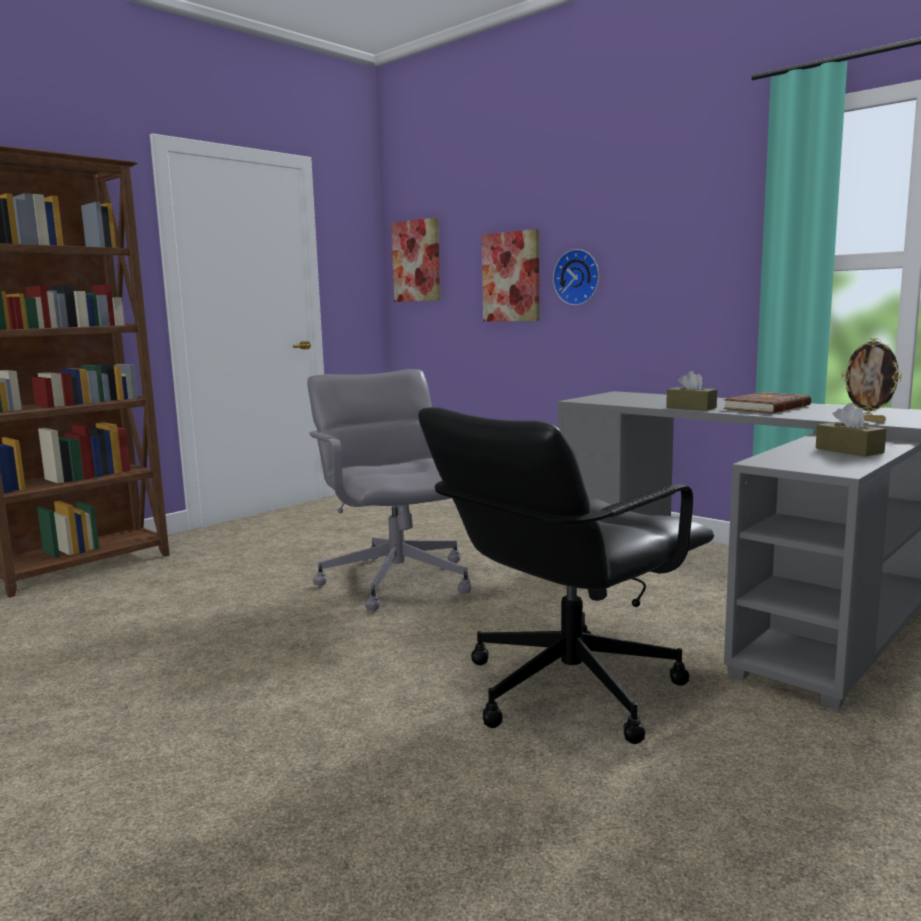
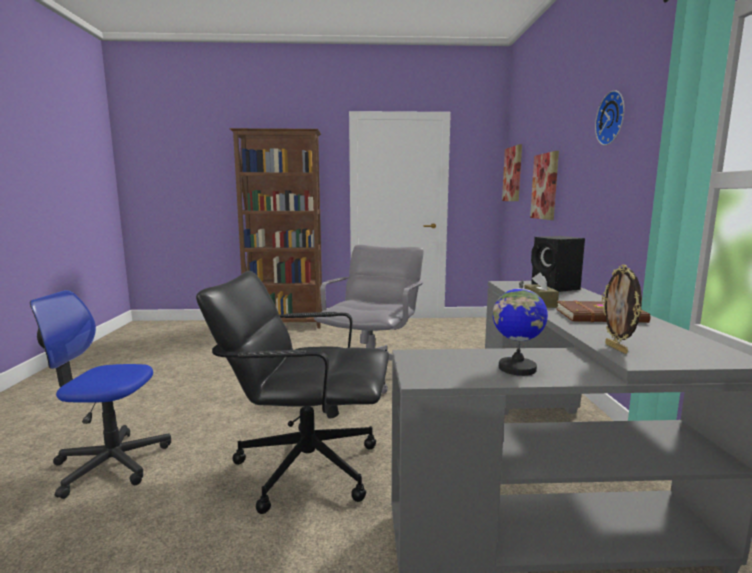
camera: 45 degrees right, 0 degrees up
wall clock [553,249,599,306] -> wall clock moved to [595,90,625,146]
brown tissue box [816,403,886,457] -> globe [493,280,548,376]
none -> office chair [30,290,171,499]
none -> black speaker [531,236,585,292]

